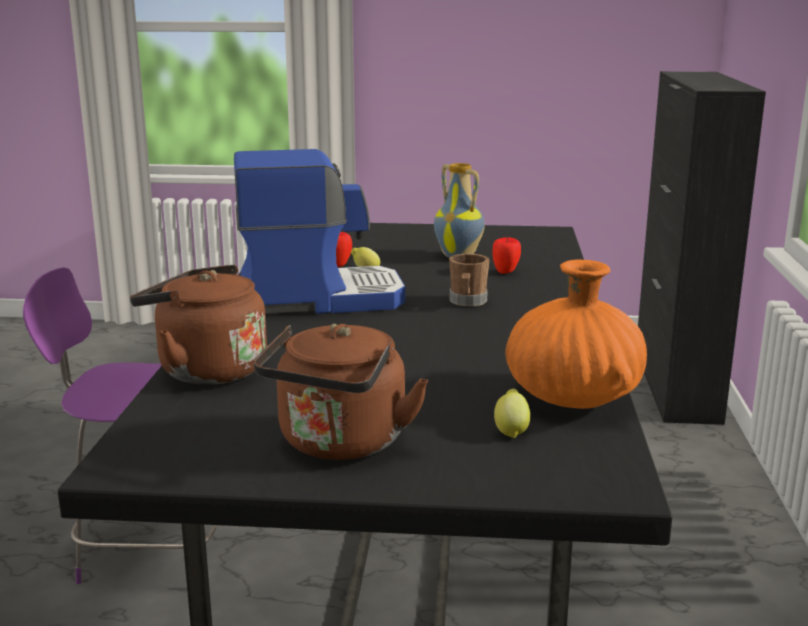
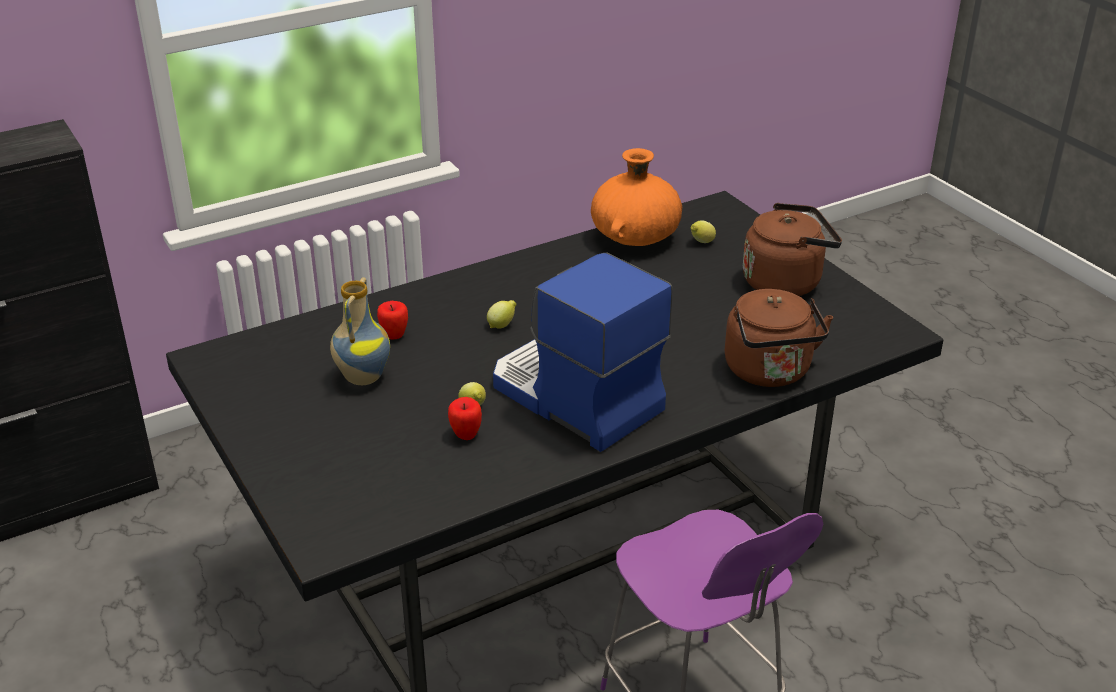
camera: 125 degrees left, 15 degrees up
brown mug [449,254,489,307] -> lemon [487,300,516,329]

